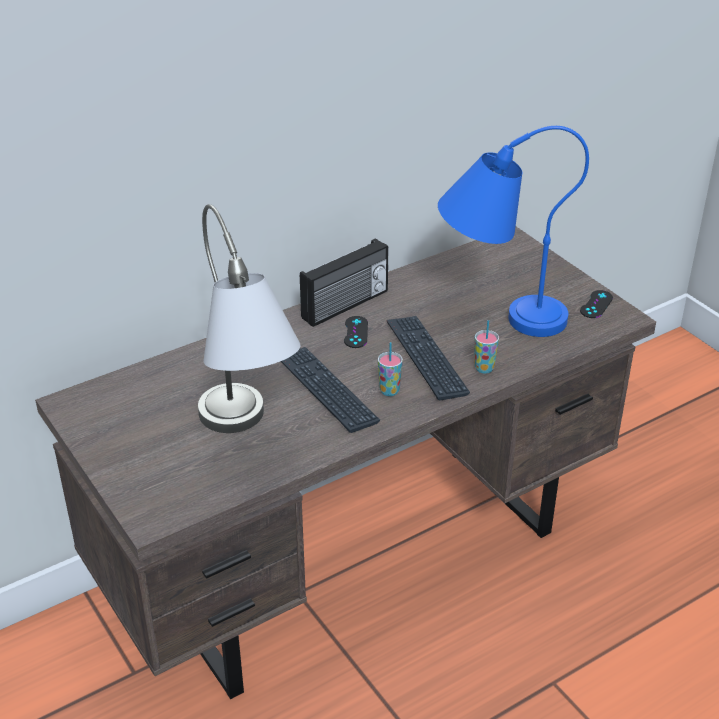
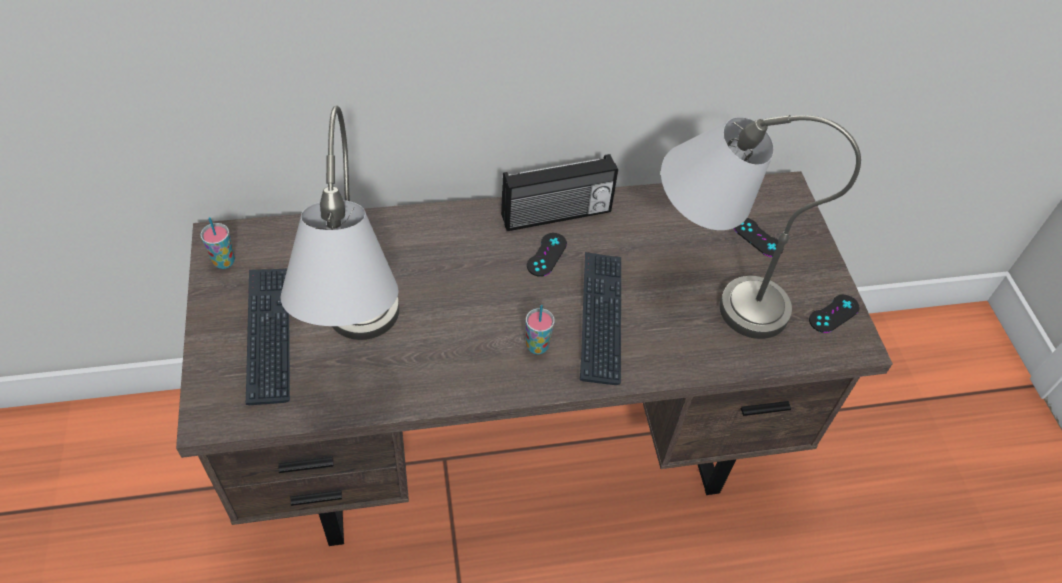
camera: 20 degrees right, 15 degrees up
keyboard [280,347,380,433] -> keyboard moved to [246,268,290,405]
blue table lamp [438,126,589,337] -> grey table lamp [661,115,861,339]
cup [475,320,499,373] -> cup moved to [200,217,235,269]
none -> black game controller [734,218,783,257]

